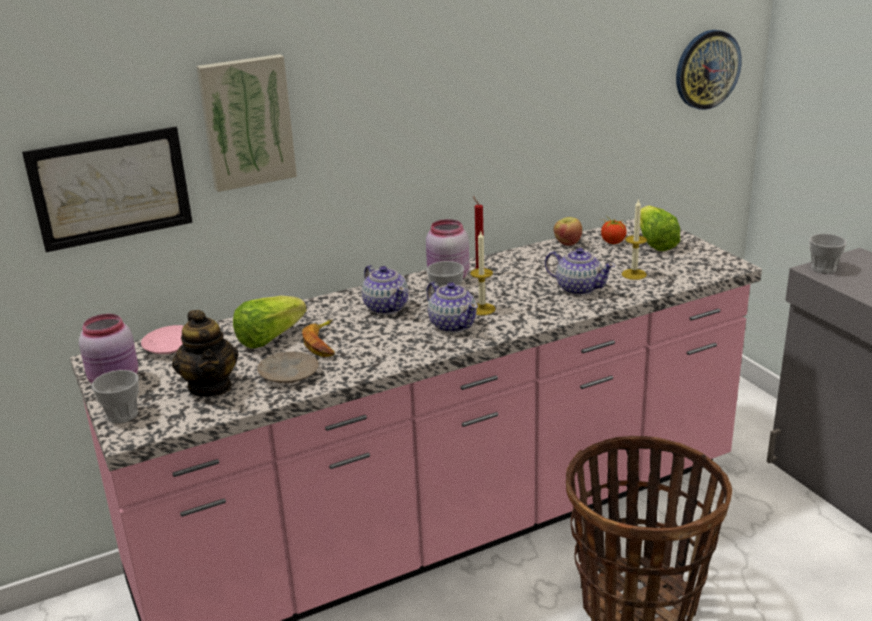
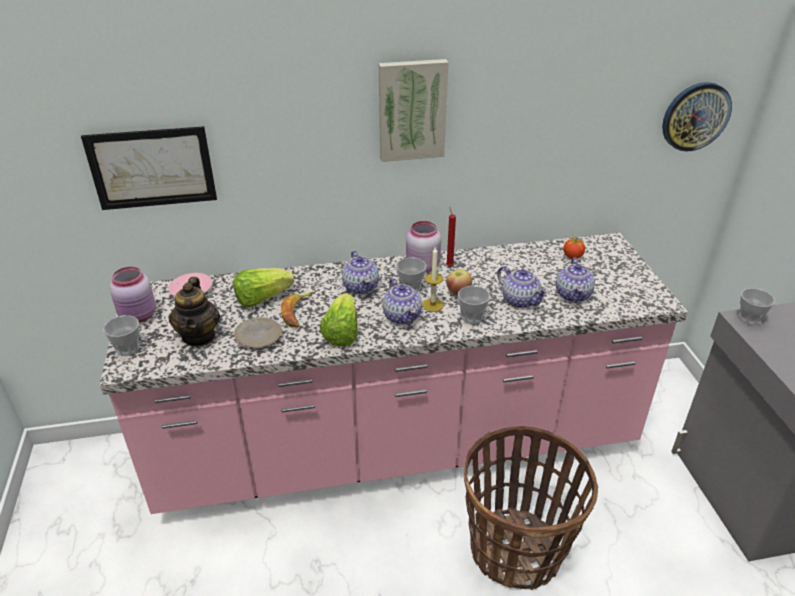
camera: 15 degrees right, 10 degrees up
picture [197,54,297,192] -> picture moved to [379,59,448,162]
apple [554,217,582,246] -> apple moved to [446,269,472,296]
candle [622,199,647,280] -> teapot [556,258,595,303]
lettuce [640,205,680,251] -> lettuce moved to [320,293,358,346]
none -> cup [458,286,490,324]

